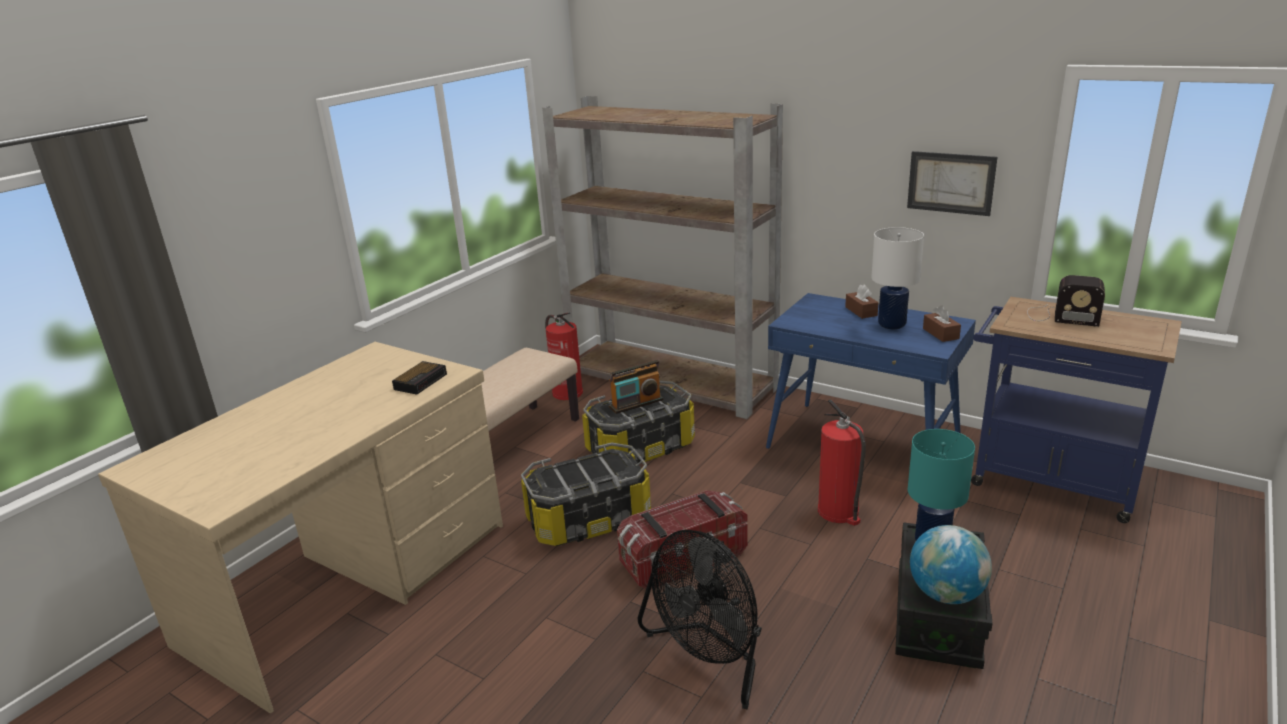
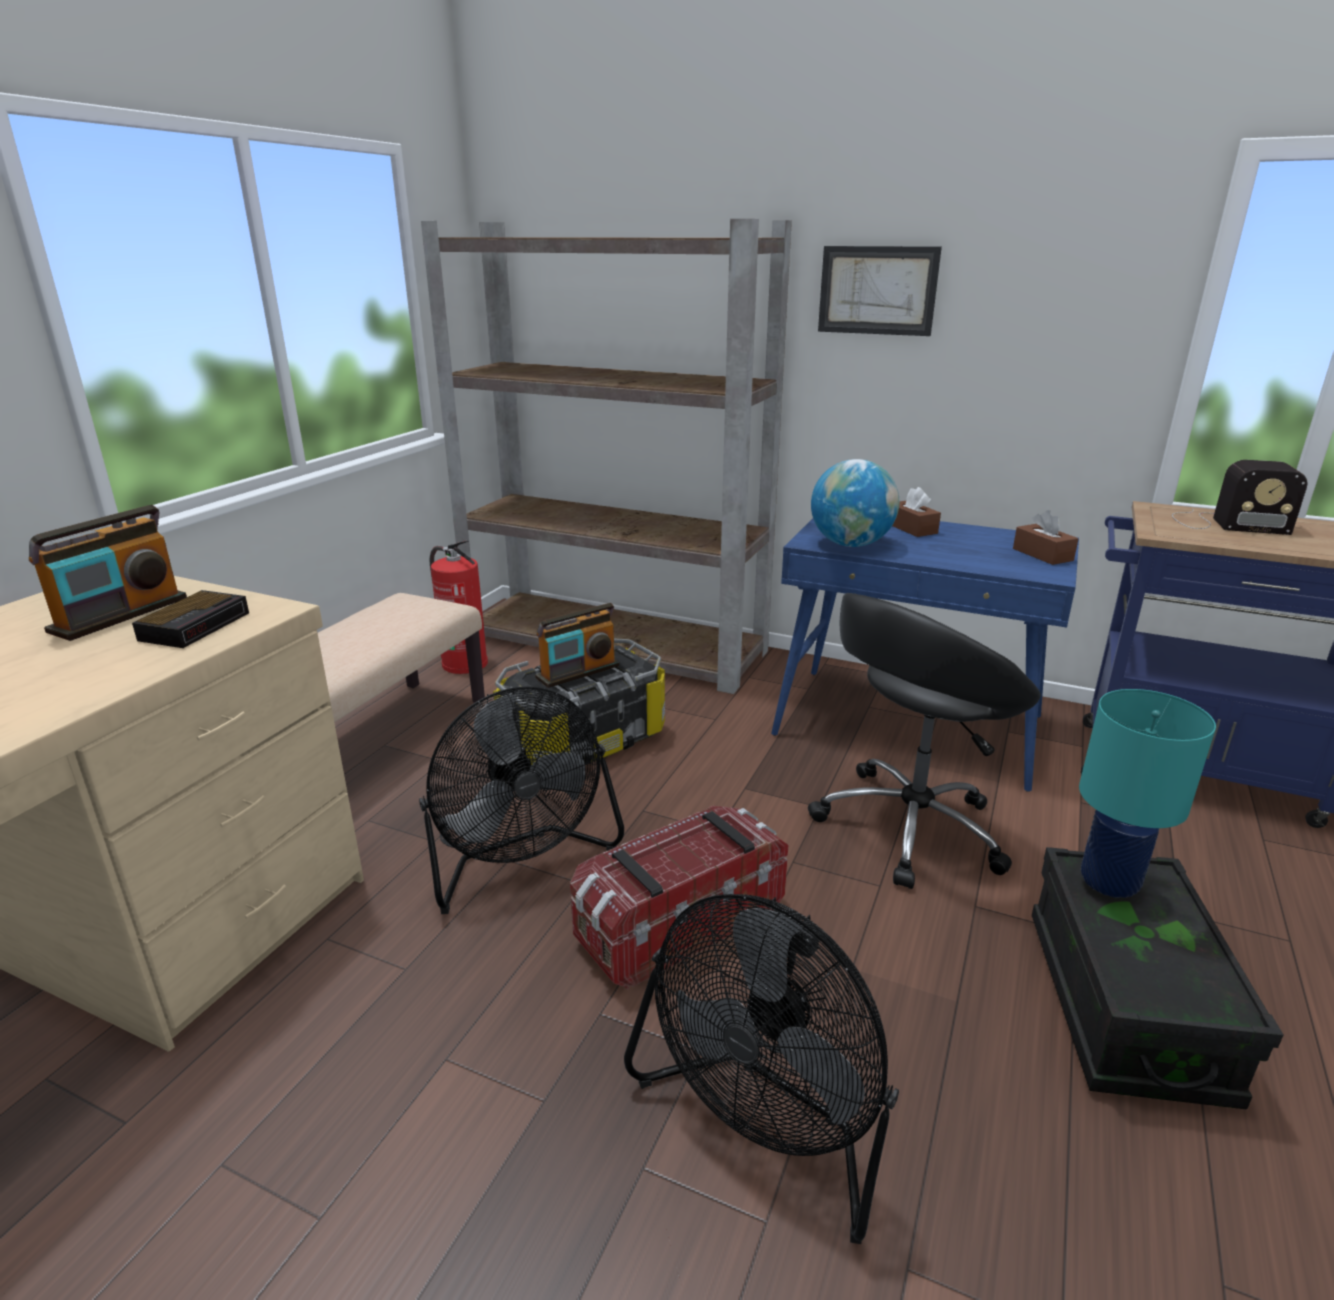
camera: 10 degrees left, 0 degrees up
storage box [521,442,651,546] -> black fan [419,687,624,914]
fire extinguisher [818,400,866,526] -> black office chair [808,593,1041,889]
white table lamp [871,227,924,329] -> none
picture [907,151,997,216] -> picture moved to [818,246,942,336]
globe [910,525,992,604] -> globe moved to [811,459,899,547]
none -> radio [29,505,187,641]

